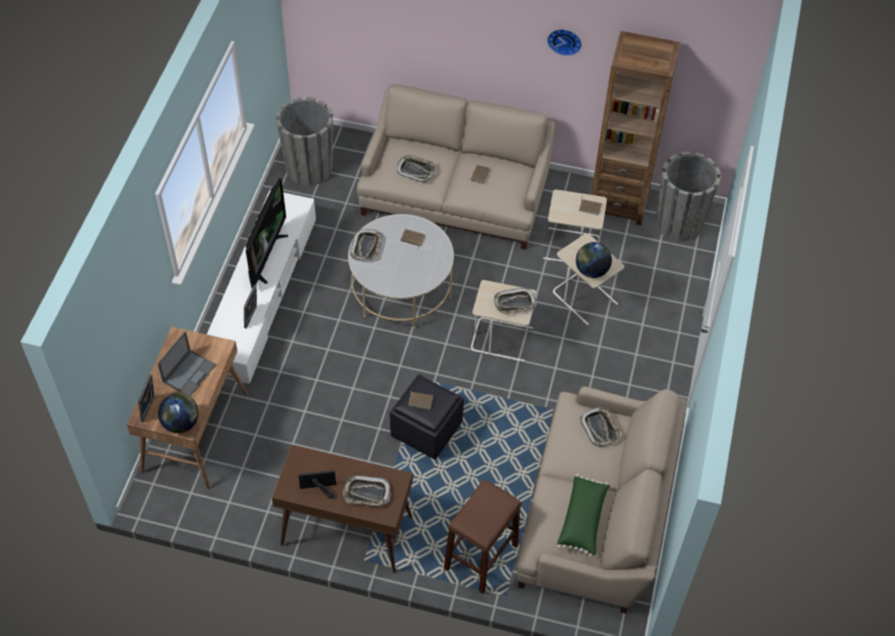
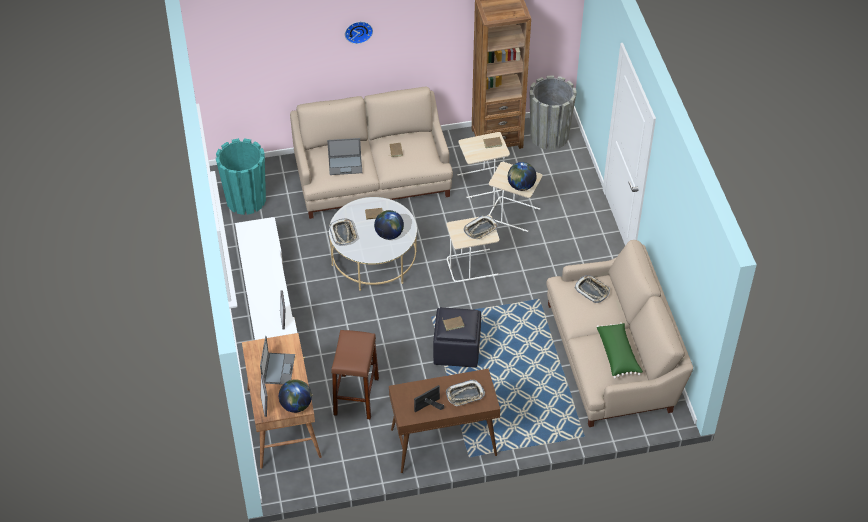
camera: 25 degrees left, 5 degrees down
television [246,178,288,288] -> none
grey planter [276,97,333,186] -> turquoise planter [216,138,266,215]
tray [397,155,436,183] -> laptop [327,138,362,175]
brown stool [444,479,521,594] -> brown stool moved to [331,330,379,420]
wall clock [547,29,582,56] -> wall clock moved to [345,22,373,44]
none -> globe [374,210,404,240]

